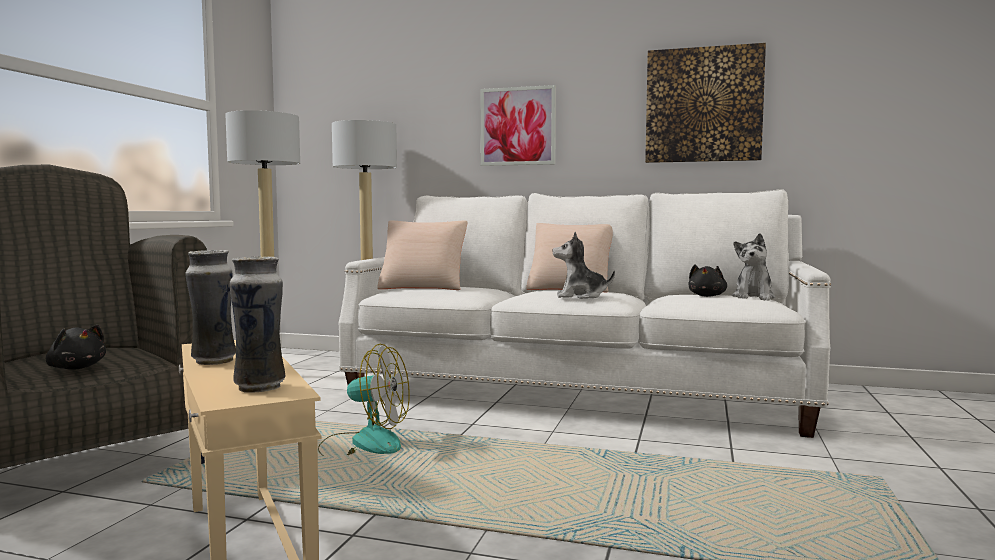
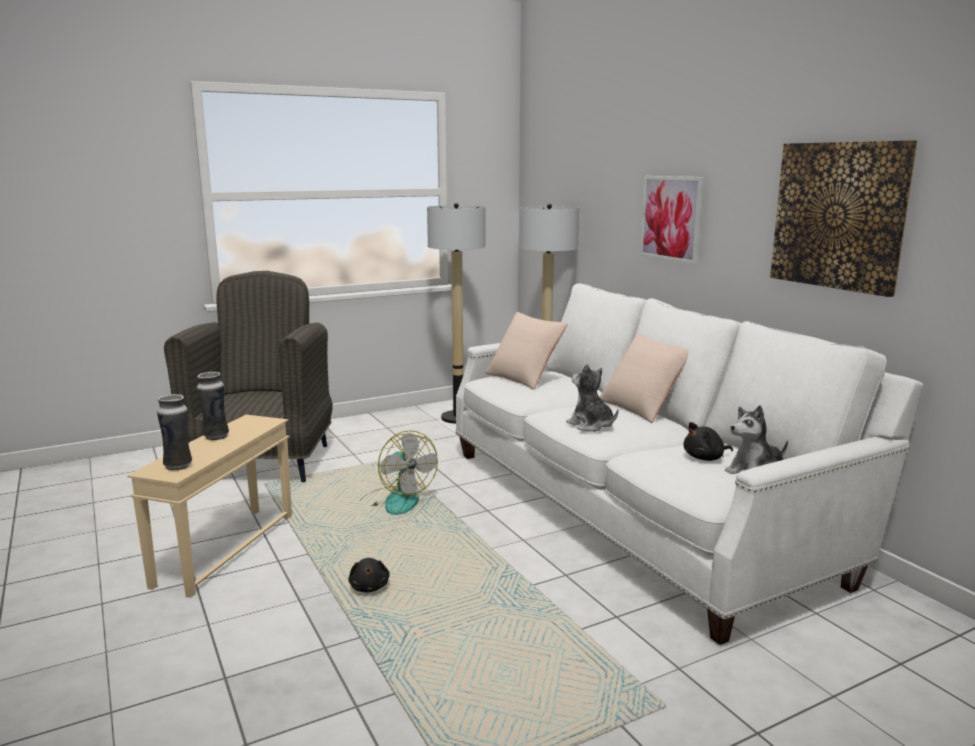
camera: 45 degrees right, 10 degrees up
black plush toy [46,325,106,370] -> black plush toy moved to [348,558,390,592]

